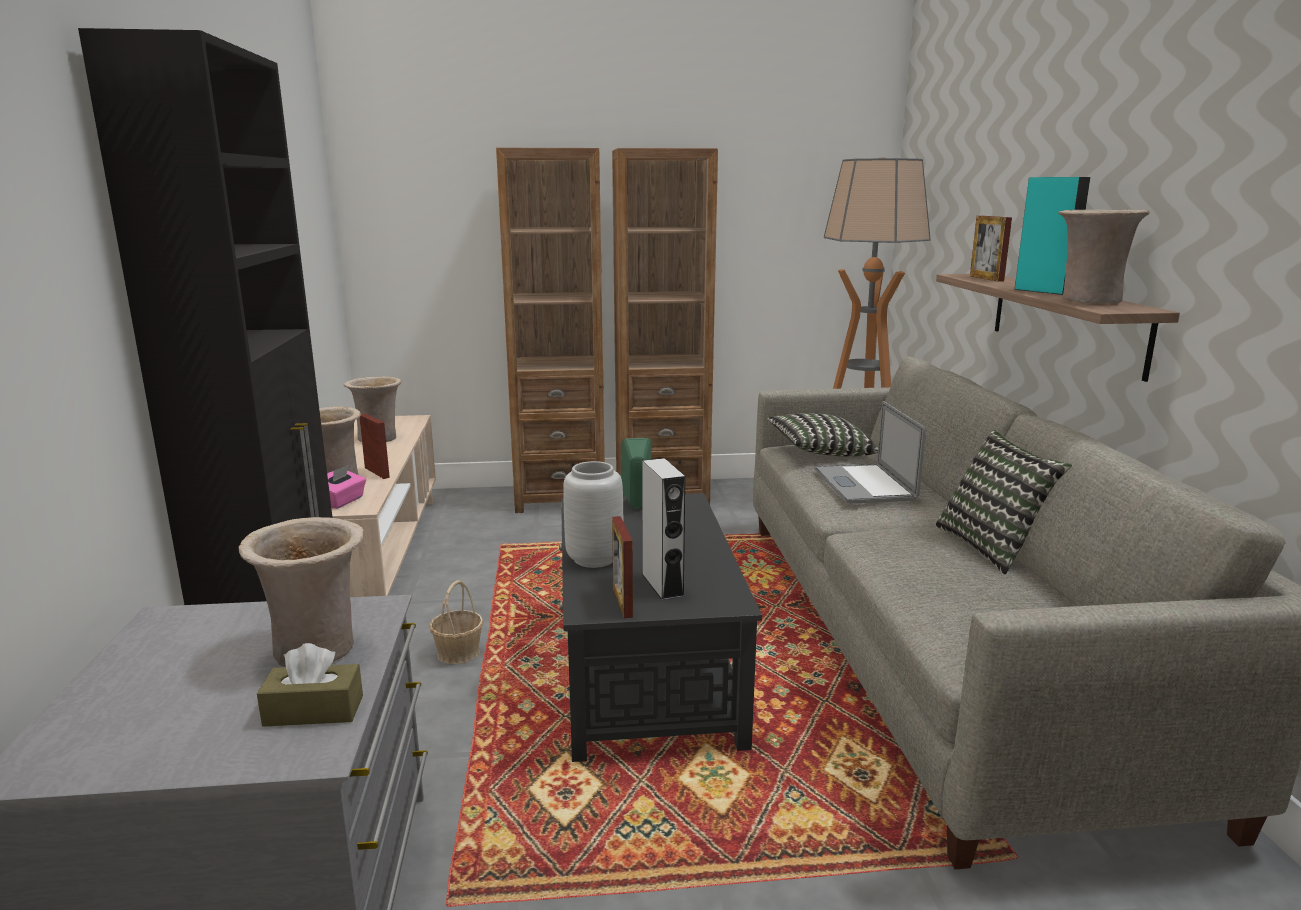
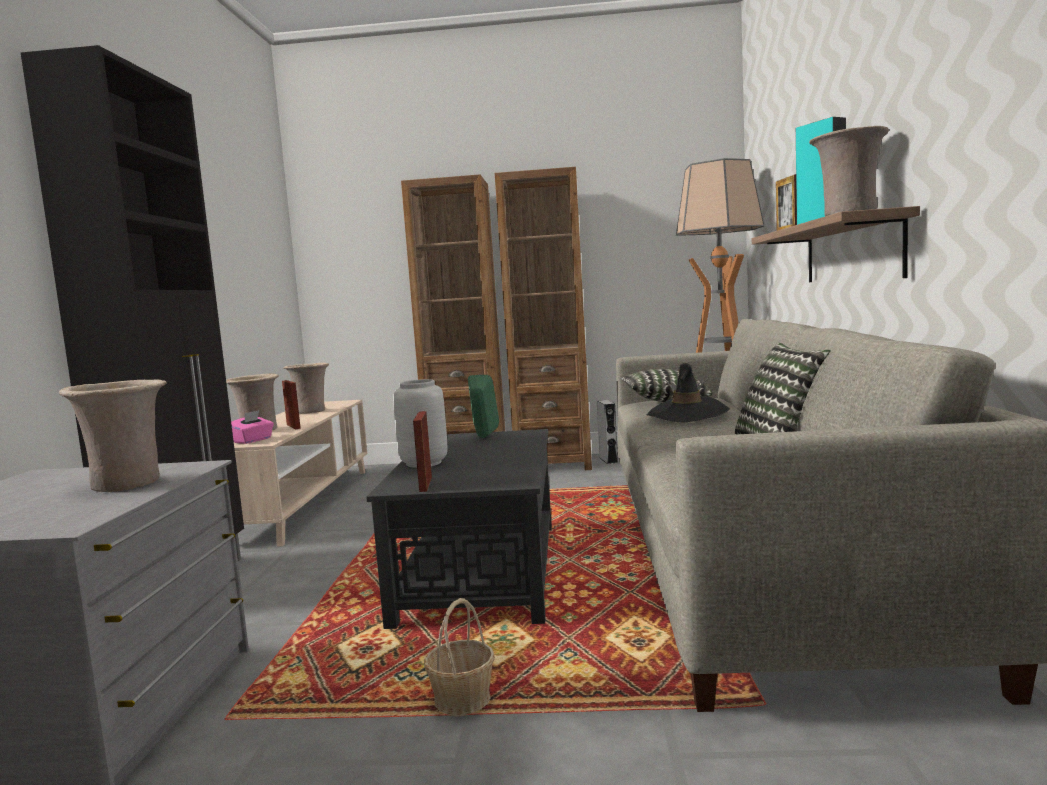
camera: 10 degrees right, 10 degrees down
brown tissue box [257,643,363,727] -> none
basket [429,580,483,664] -> basket moved to [424,598,495,717]
grey speaker [642,458,685,600] -> grey speaker moved to [597,400,618,464]
laptop [814,401,926,504] -> black hat [646,363,730,422]

